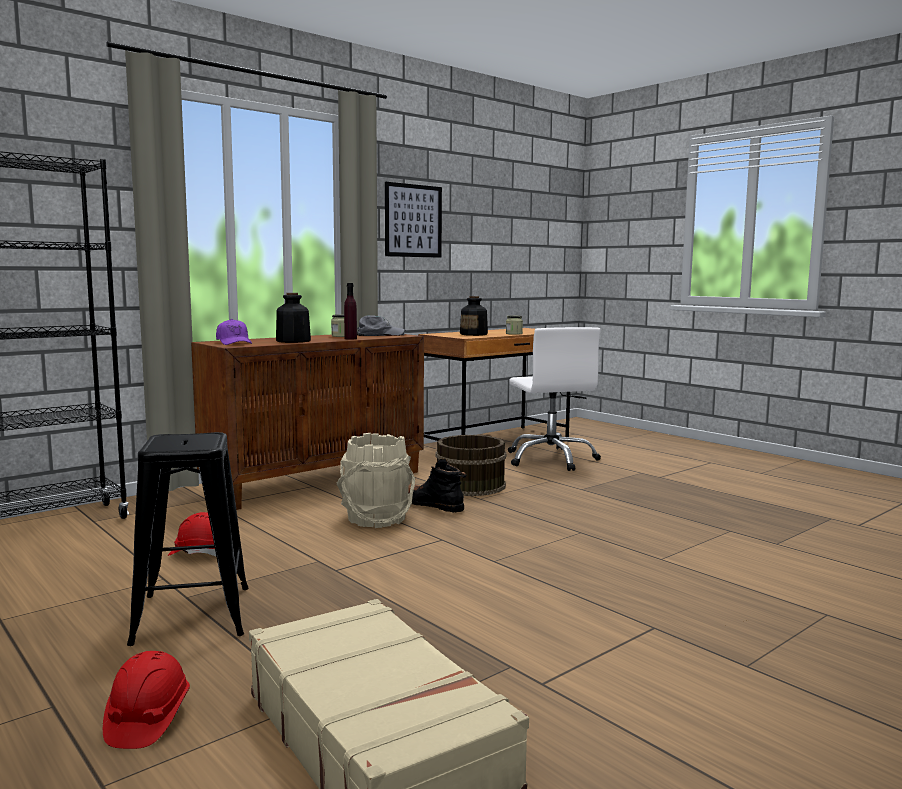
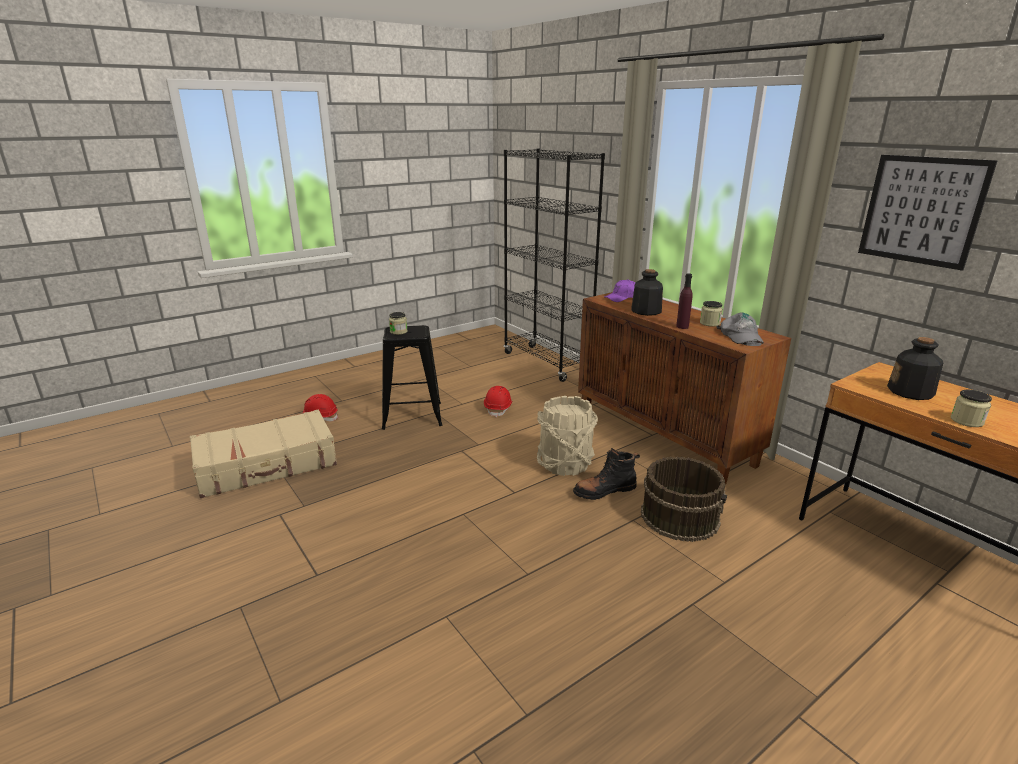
camera: 95 degrees right, 15 degrees up
black boot [408,459,467,512] -> black boot turned 150 degrees counterclockwise [573,448,640,500]
white office chair [508,327,601,471] -> none
none -> jar [389,312,408,335]

